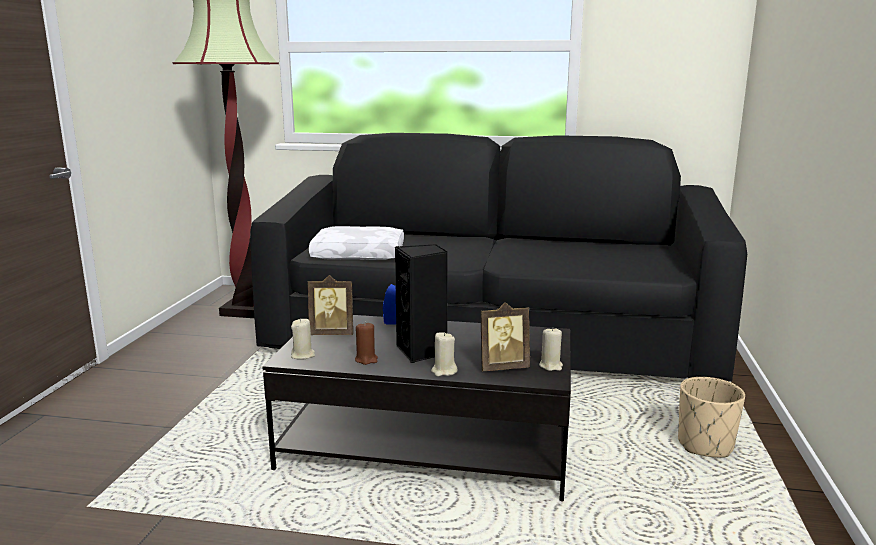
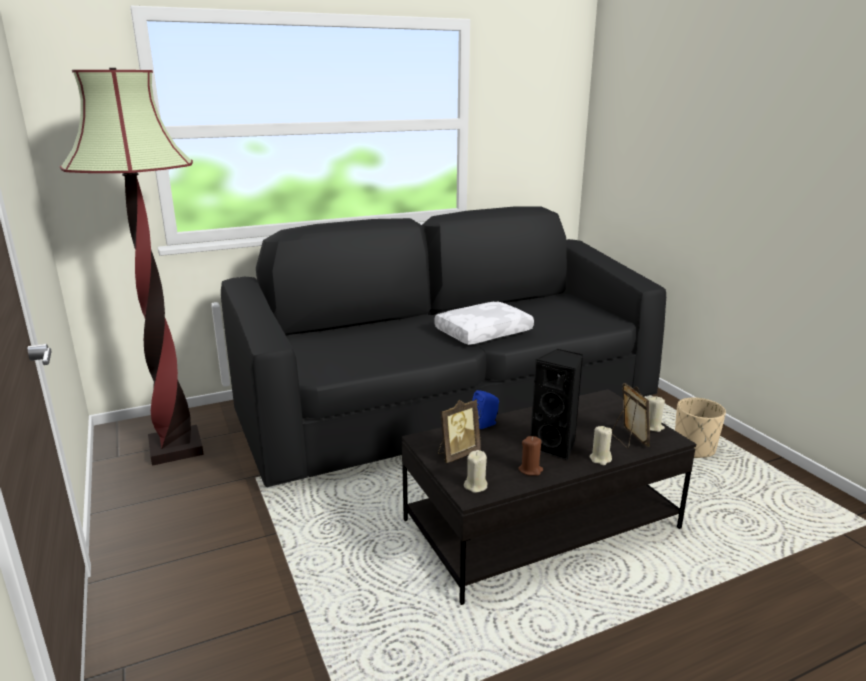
camera: 35 degrees left, 5 degrees up
white pillow [309,226,404,260] -> white pillow moved to [434,302,534,345]
picture frame [480,302,530,371] -> picture frame turned 60 degrees counterclockwise [612,383,650,448]

